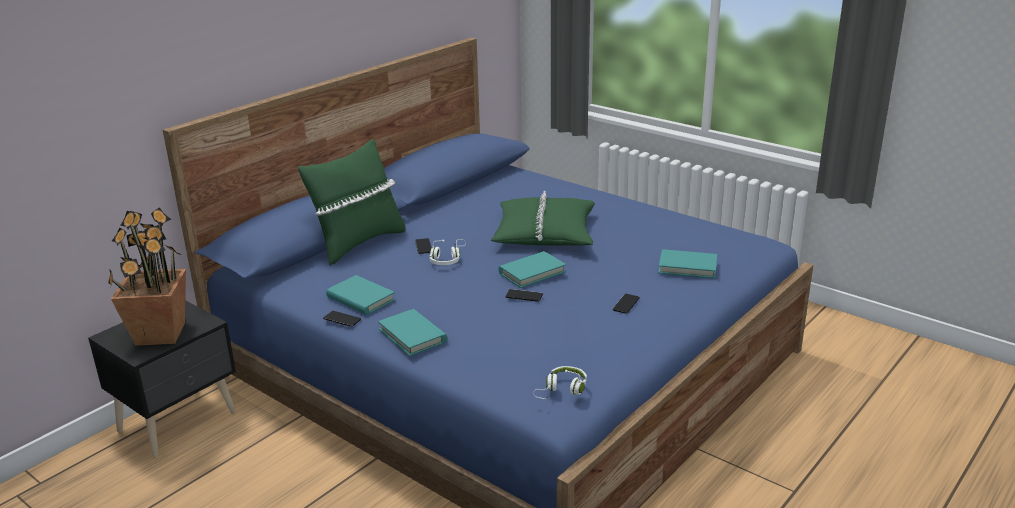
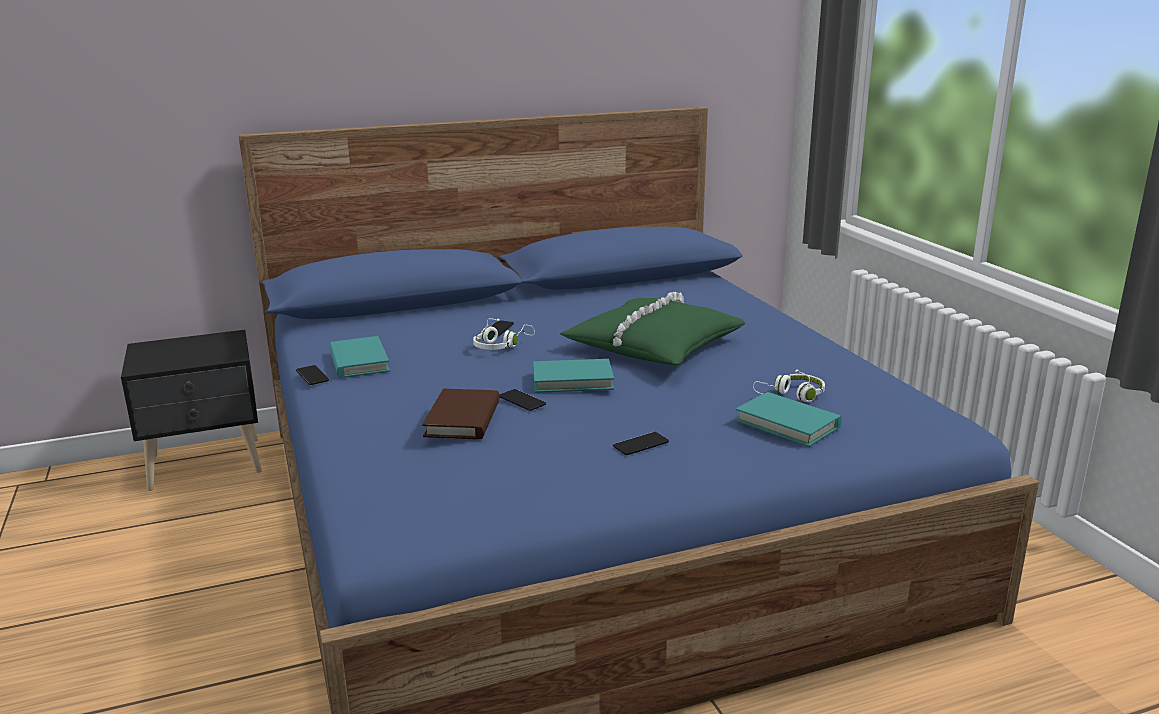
camera: 30 degrees right, 5 degrees down
potted plant [108,207,186,346] -> none
green pillow [298,139,406,266] -> none
turquoise book [378,309,447,356] -> none
white headphones [533,366,587,399] -> white headphones moved to [753,369,825,402]
none -> brown book [422,389,500,439]

